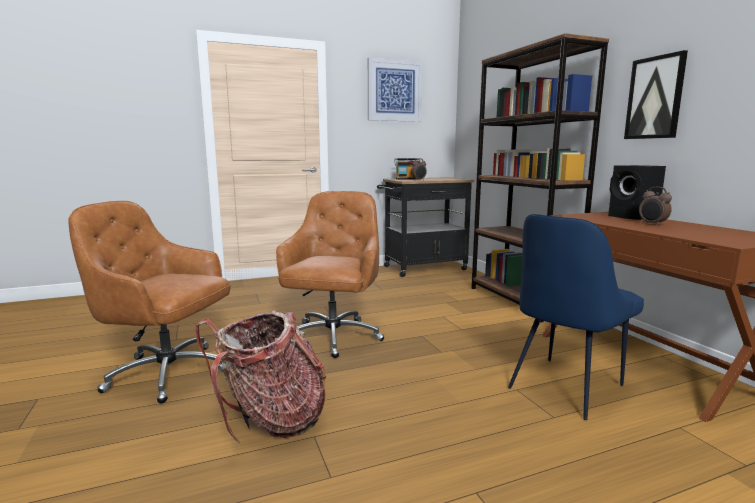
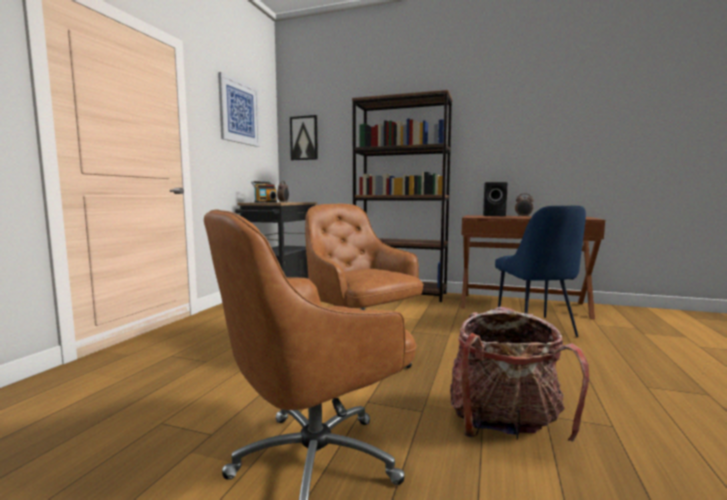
camera: 50 degrees left, 5 degrees down
picture [624,50,688,139] -> picture moved to [290,115,318,160]

